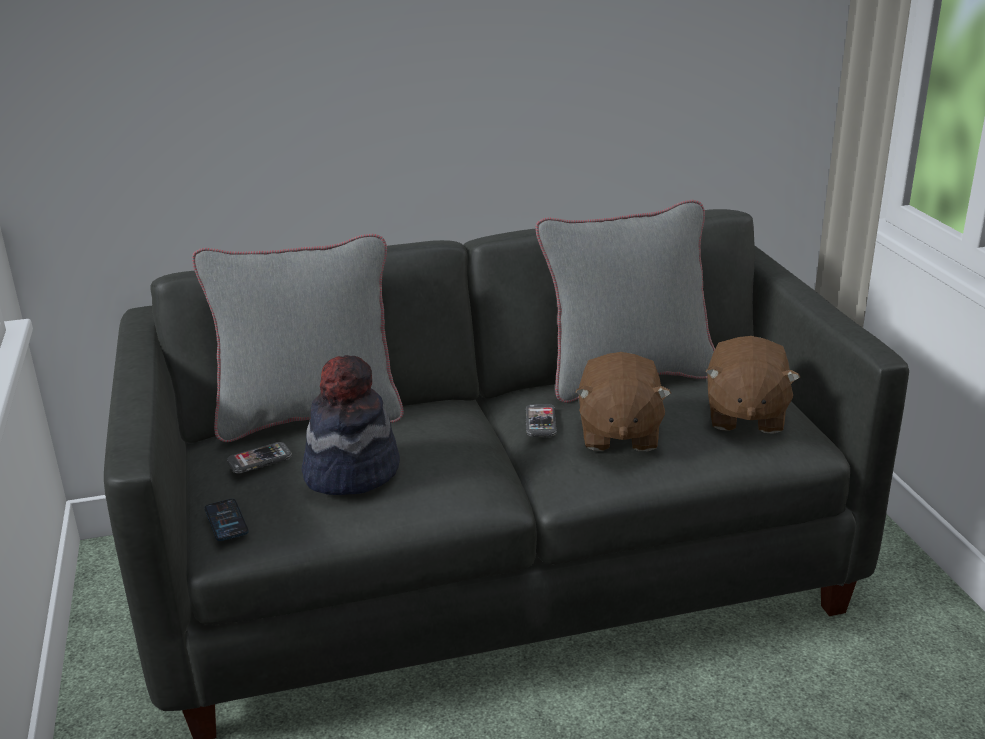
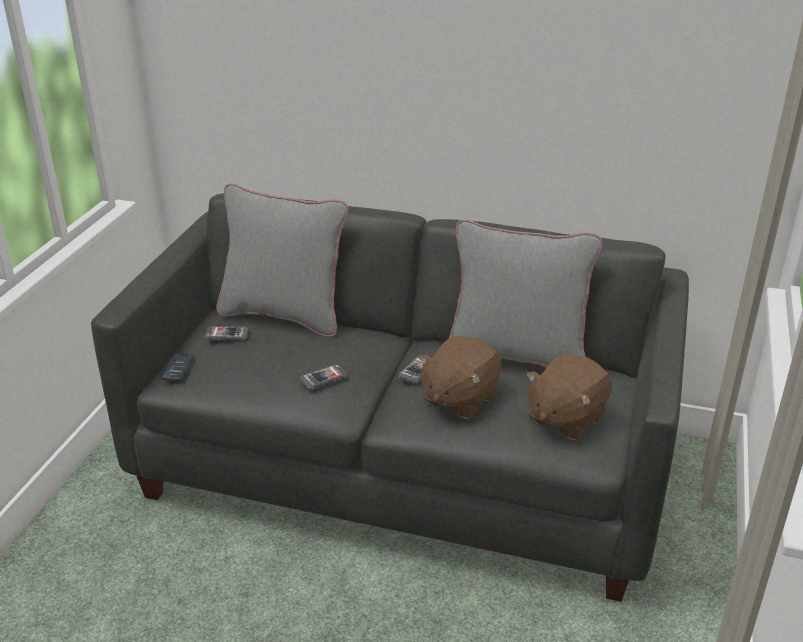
camera: 30 degrees right, 5 degrees up
hat [302,355,400,495] -> none
none -> phone [300,364,347,390]

